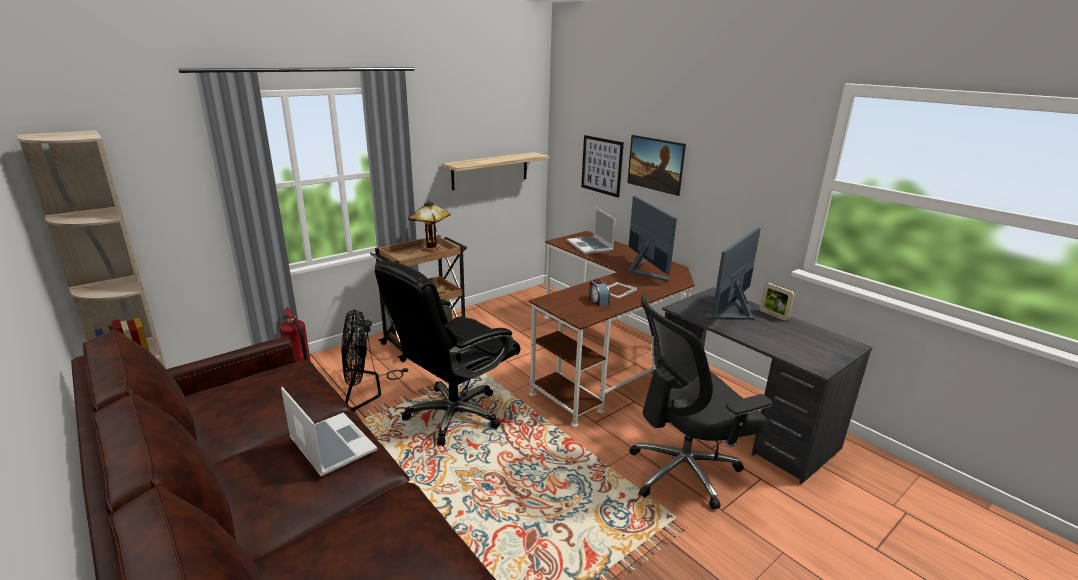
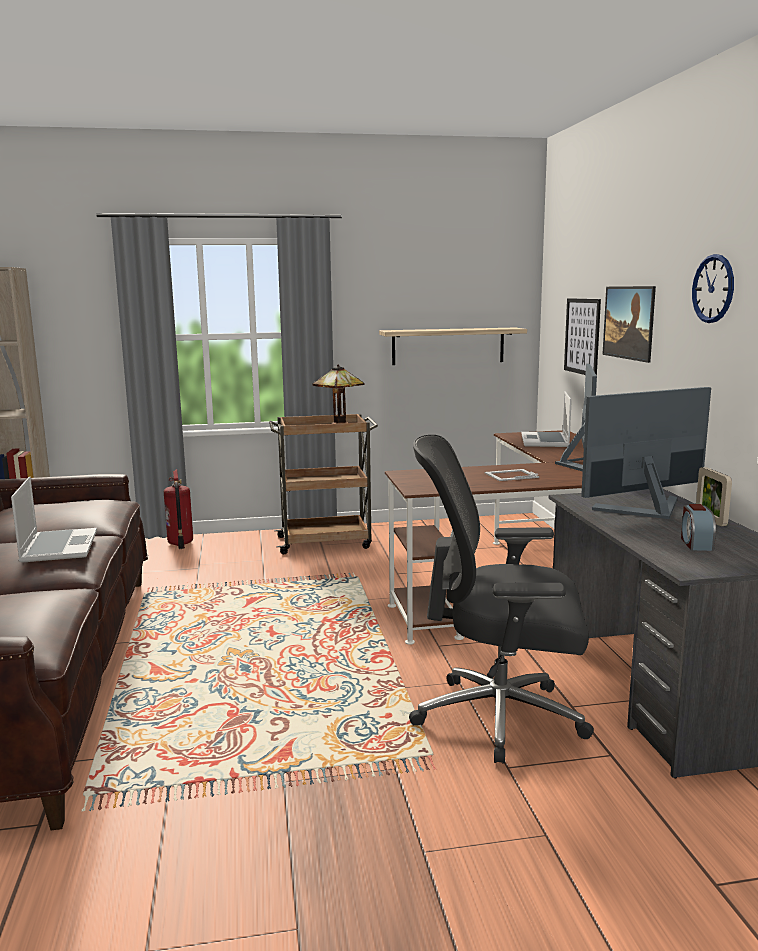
camera: 30 degrees right, 10 degrees down
black fan [341,309,409,412] -> none
black office chair [375,261,520,446] -> none
alarm clock [589,279,610,307] -> alarm clock moved to [681,504,716,551]
none -> wall clock [692,254,734,323]

